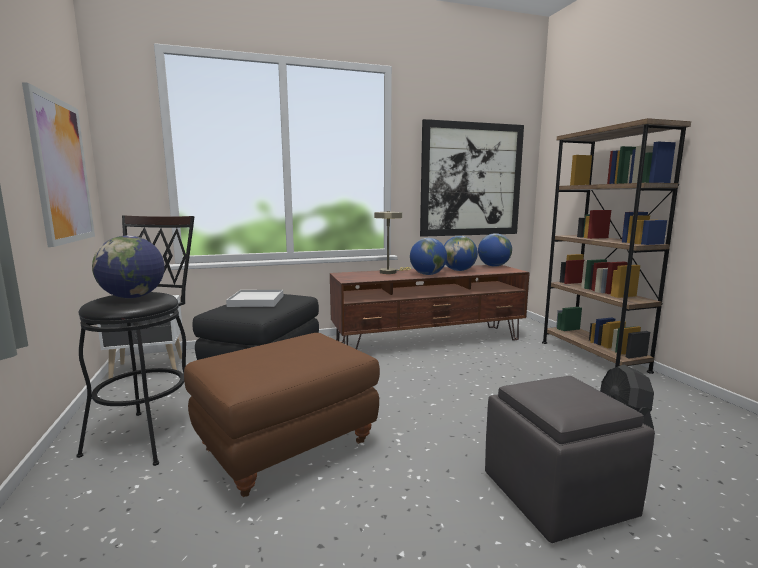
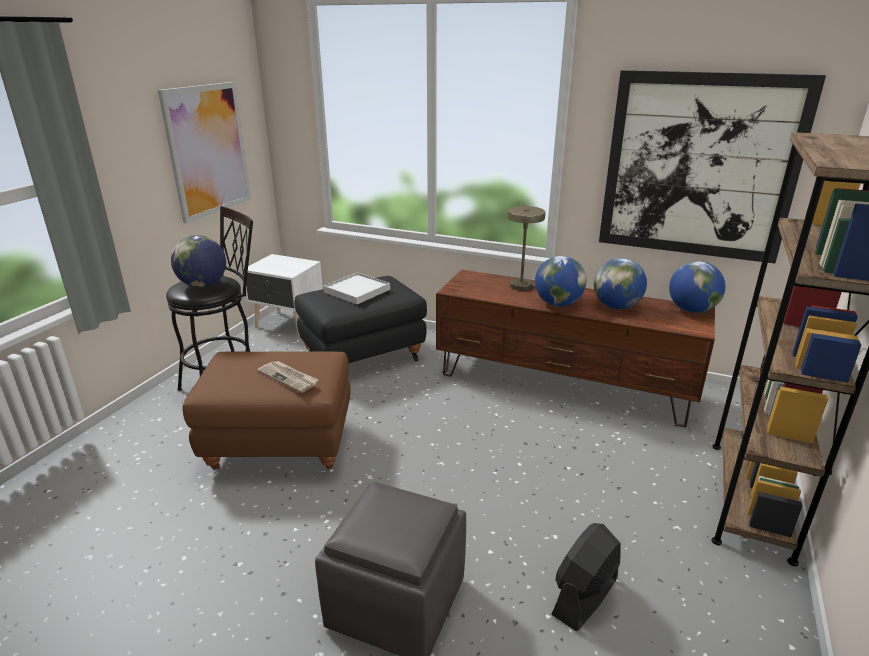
camera: 40 degrees right, 15 degrees up
none -> newspaper [257,361,319,393]

